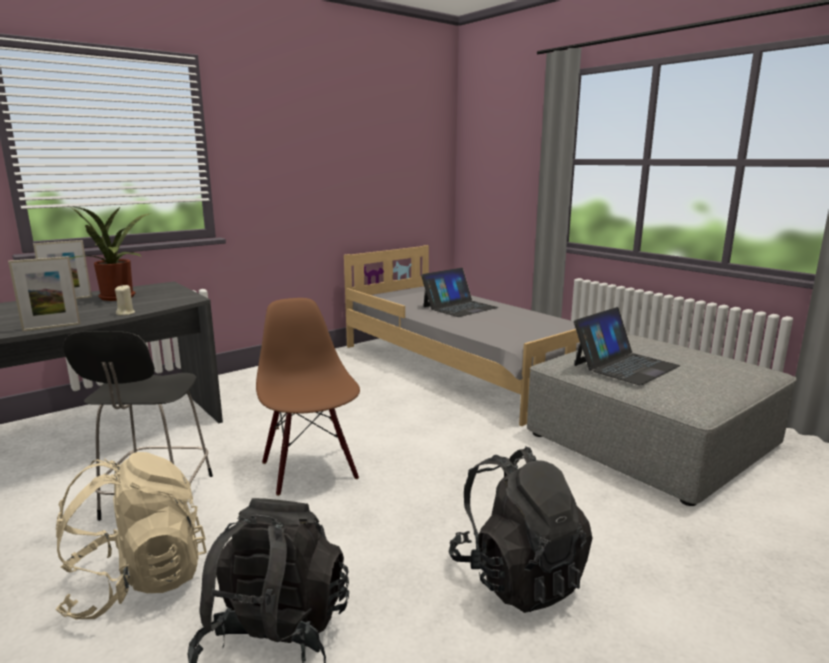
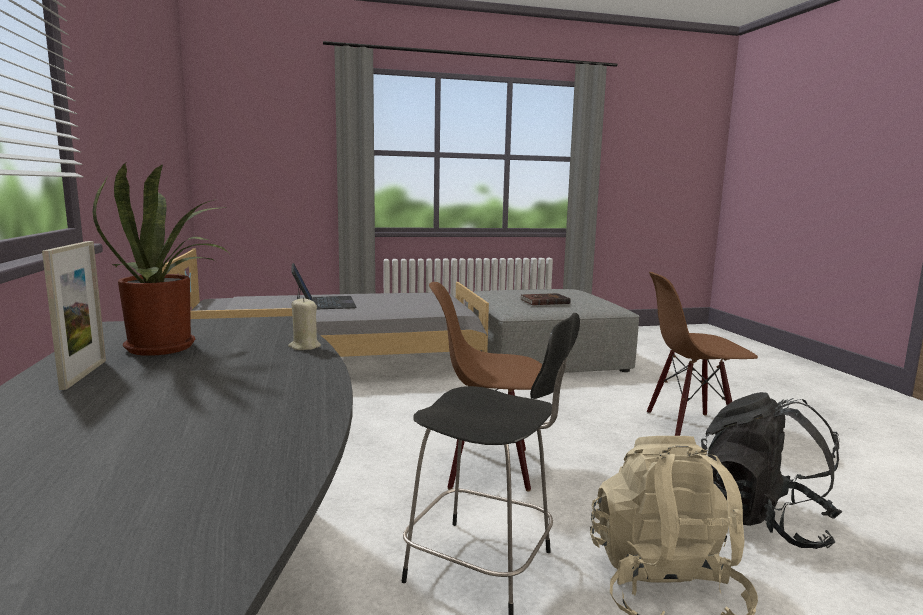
camera: 65 degrees left, 5 degrees down
picture frame [8,256,80,332] -> none
black backpack [449,446,592,613] -> brown chair [647,272,758,436]
laptop [574,307,680,385] -> brown book [519,293,571,305]

